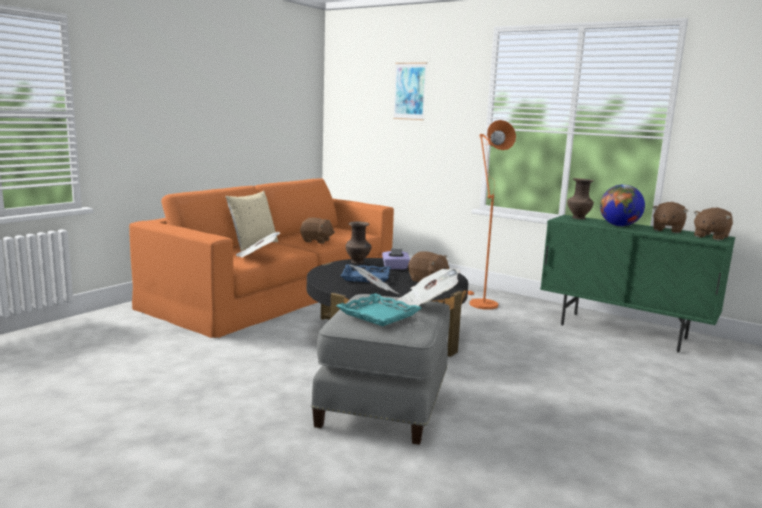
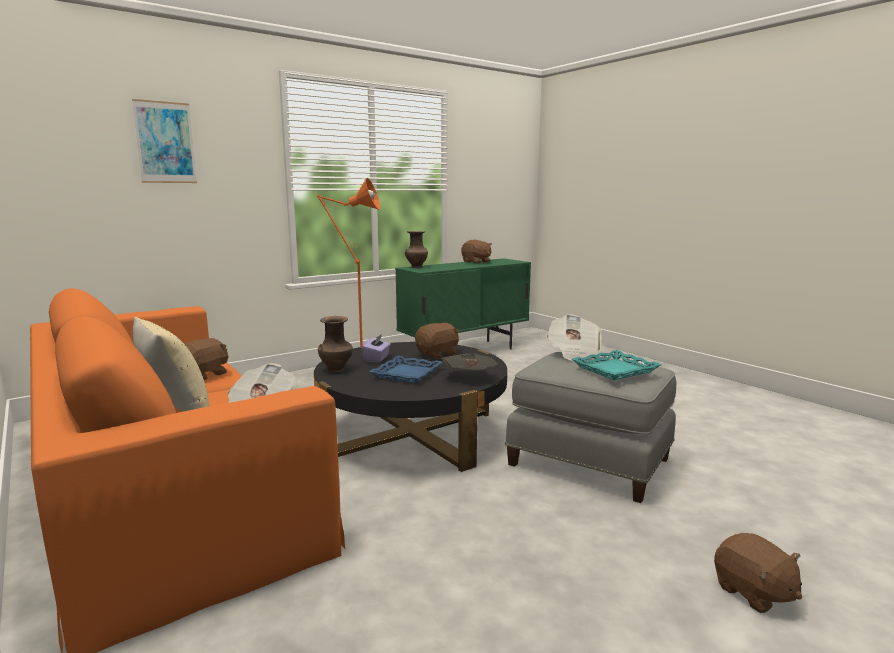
camera: 70 degrees left, 0 degrees up
globe [600,185,645,226] -> none
brown plush toy [693,208,733,240] -> brown plush toy moved to [714,533,802,613]

